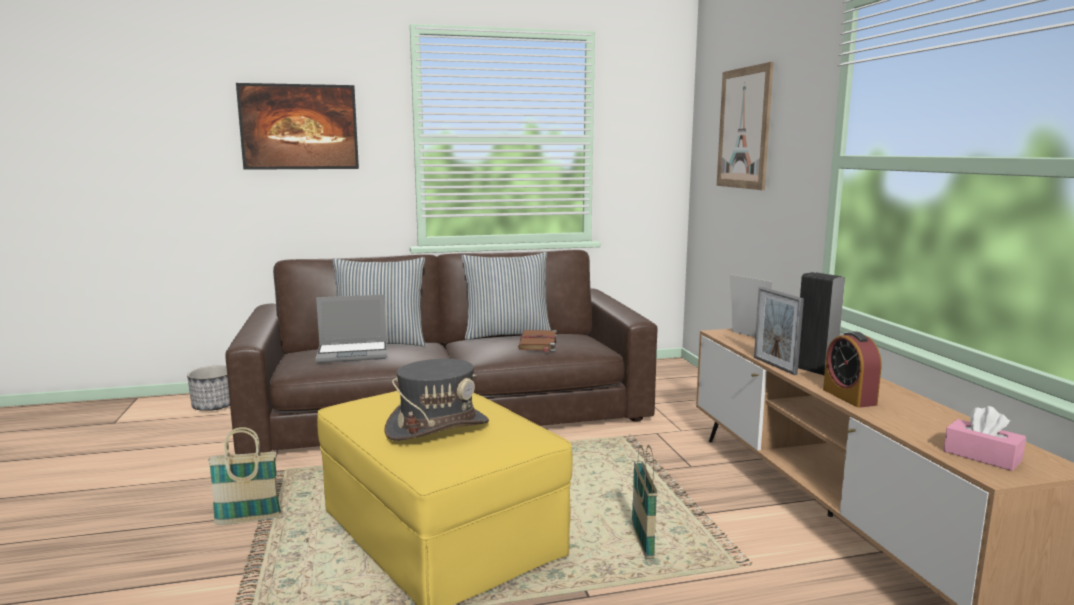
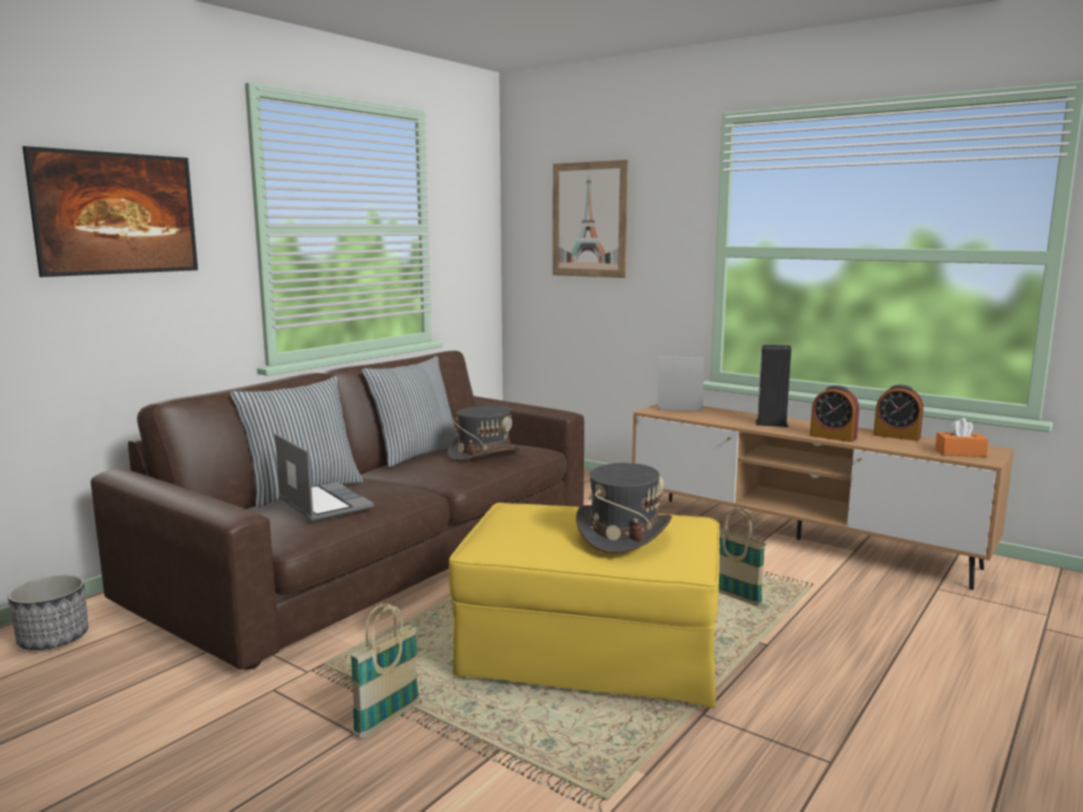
camera: 40 degrees left, 0 degrees up
laptop [315,294,387,363] -> laptop turned 75 degrees counterclockwise [275,434,374,522]
brown book [518,330,557,352] -> grey hat [448,406,520,461]
picture frame [754,287,804,375] -> none
pink tissue box [943,406,1026,471] -> orange tissue box [935,418,989,457]
none -> alarm clock [874,384,923,441]

